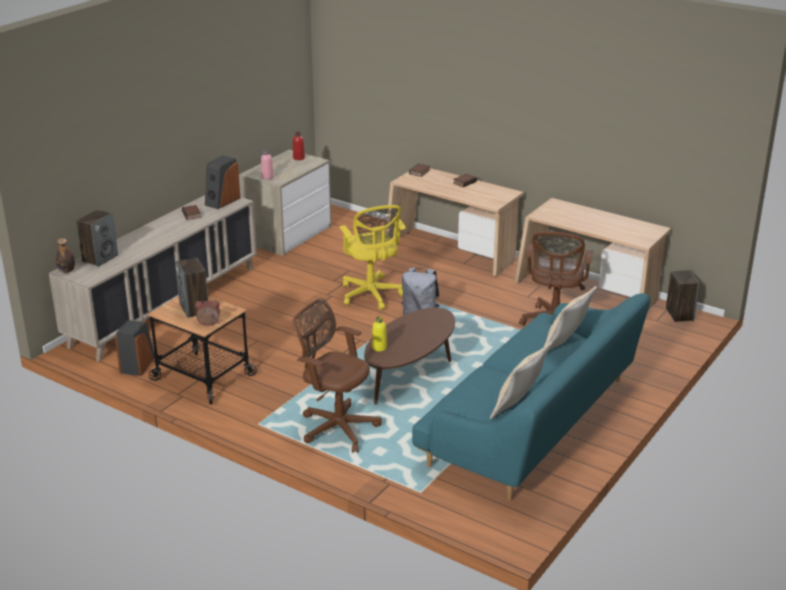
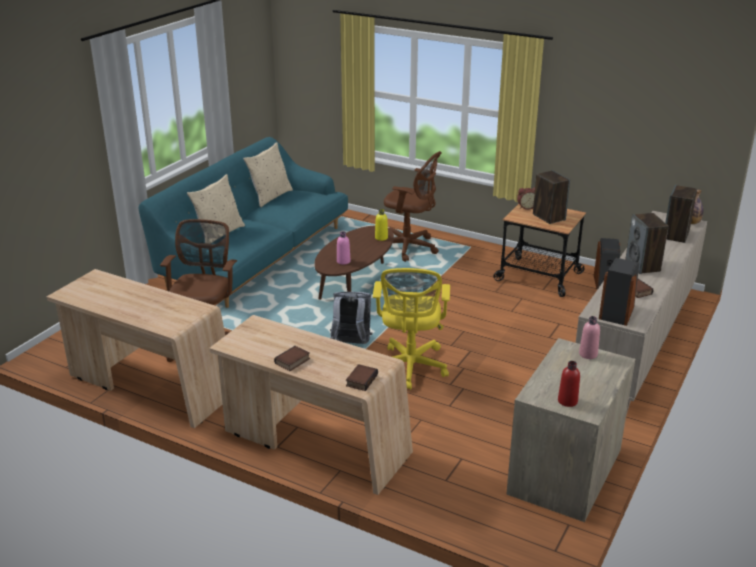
camera: 175 degrees right, 0 degrees up
yellow office chair [339,205,406,310] -> yellow office chair turned 150 degrees counterclockwise [373,268,450,390]
speaker [666,270,700,322] -> speaker moved to [625,213,669,274]
none -> pink bottle [337,232,350,265]

